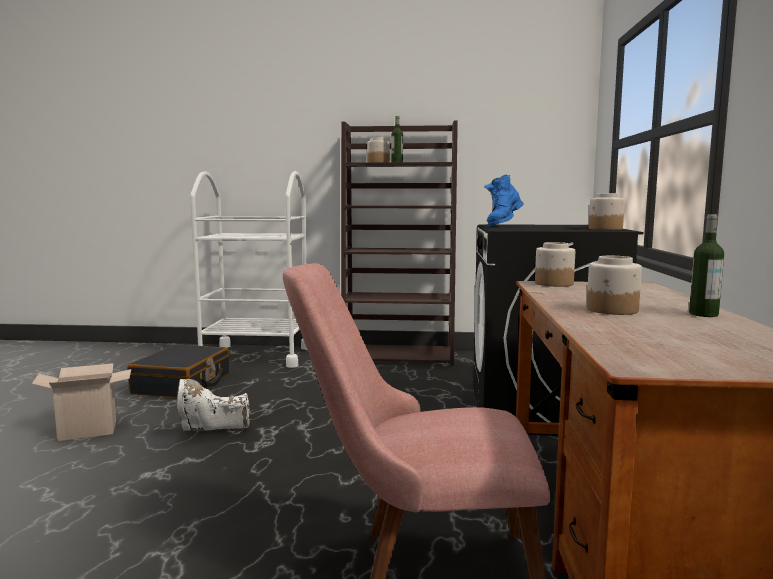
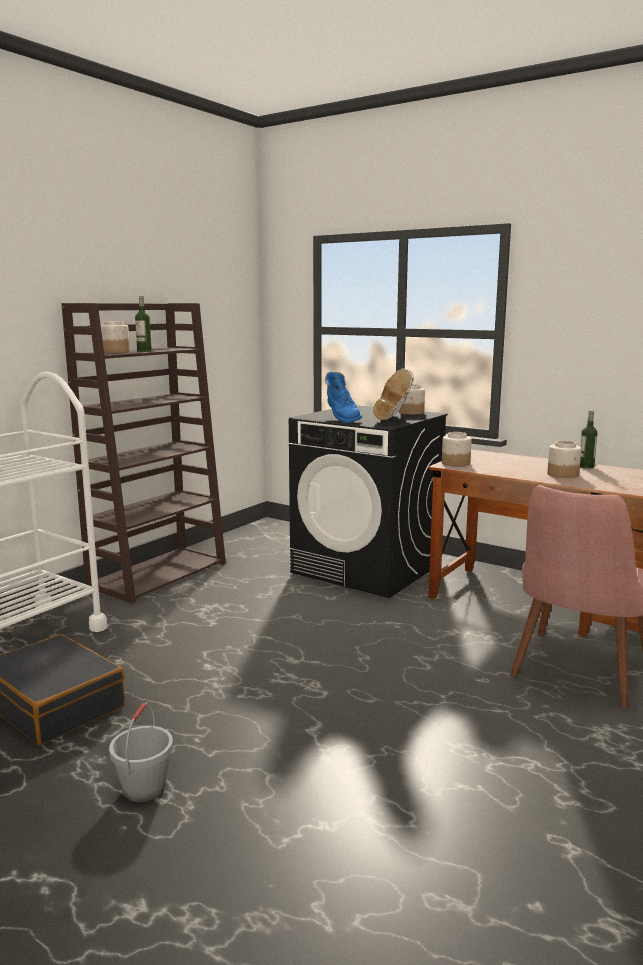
camera: 60 degrees left, 5 degrees up
cardboard box [32,363,131,441] -> grey bucket [109,702,173,802]
white boot [177,379,250,431] -> white boot moved to [373,369,414,420]

